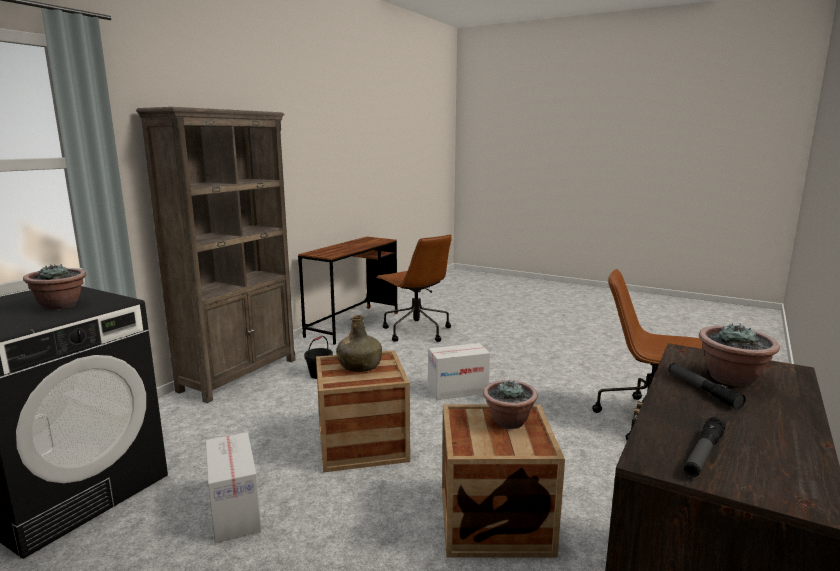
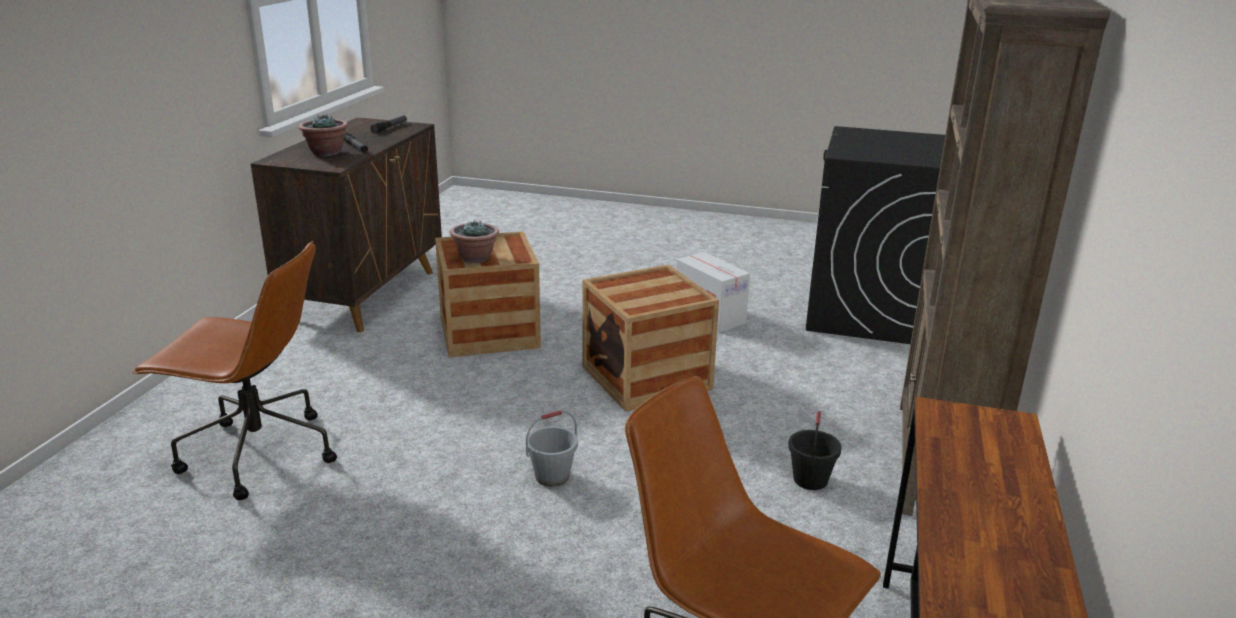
camera: 165 degrees right, 10 degrees up
potted plant [23,264,86,310] -> none
green bottle [336,315,382,372] -> none
cardboard box [428,343,490,400] -> grey bucket [526,410,578,487]

